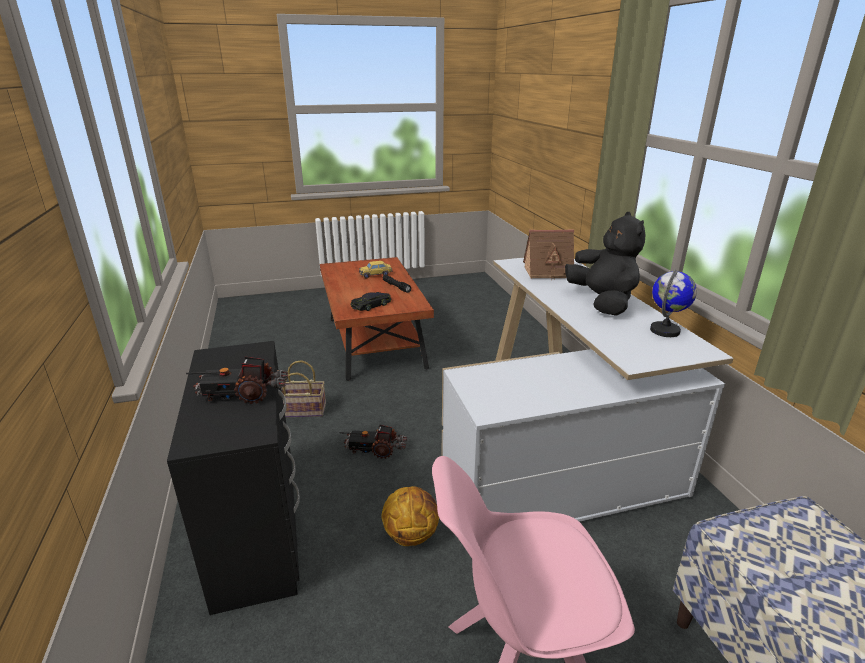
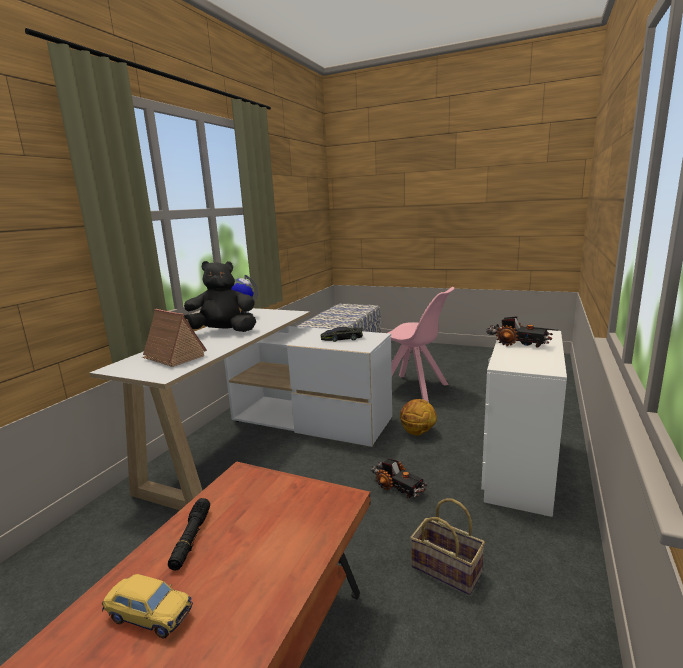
camera: 140 degrees left, 10 degrees down
black dresser [167,341,300,615] -> white dresser [481,327,567,517]
black toy car [350,292,392,311] -> black toy car moved to [321,327,363,342]
black plush toy [565,212,645,316] -> black plush toy turned 60 degrees clockwise [184,261,256,332]

